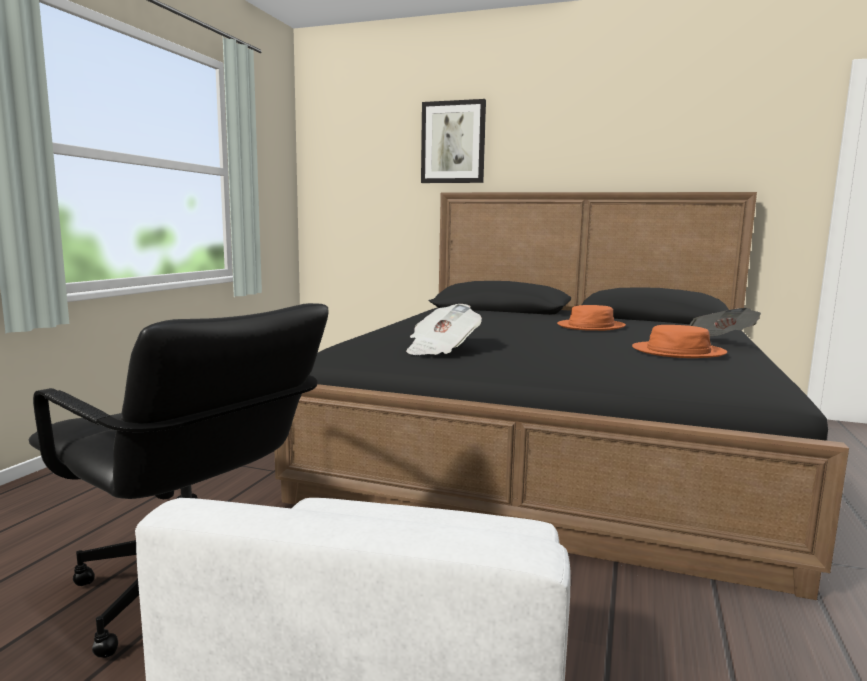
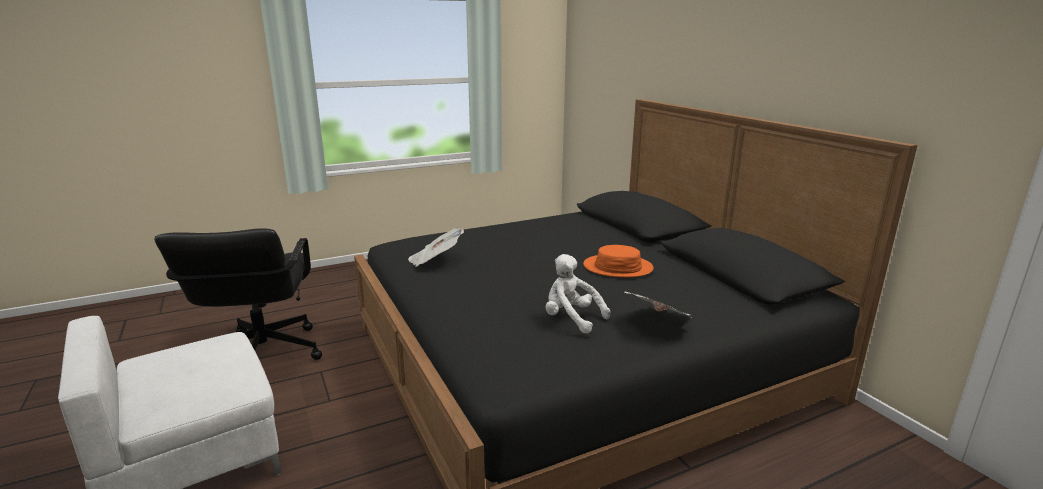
camera: 45 degrees right, 10 degrees up
picture [421,99,486,183] -> none
orange hat [632,325,727,358] -> white plush toy [545,254,610,334]

